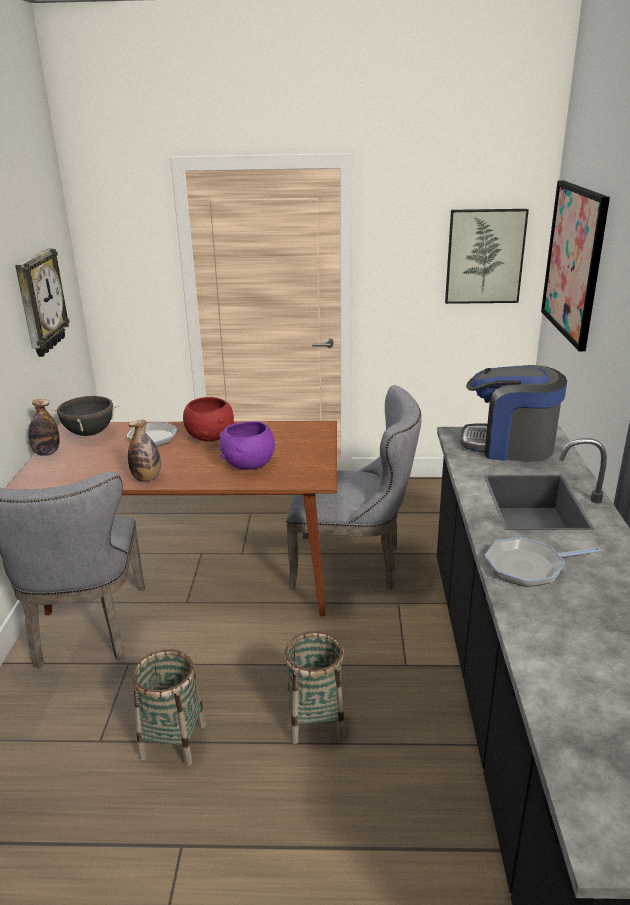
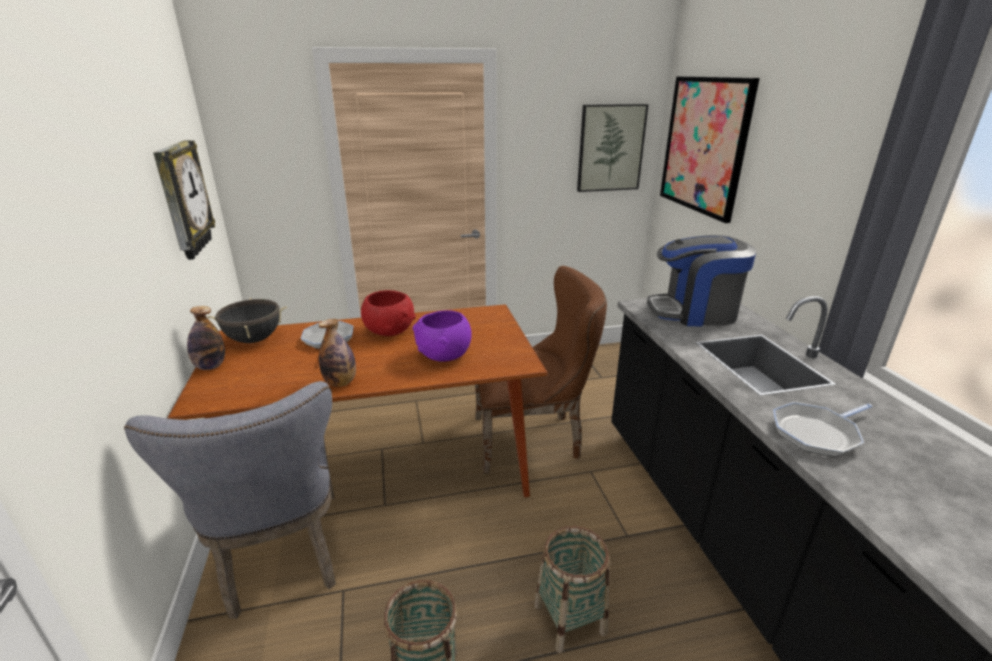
camera: 15 degrees left, 0 degrees up
grey chair [286,385,422,590] -> brown chair [475,266,607,473]

